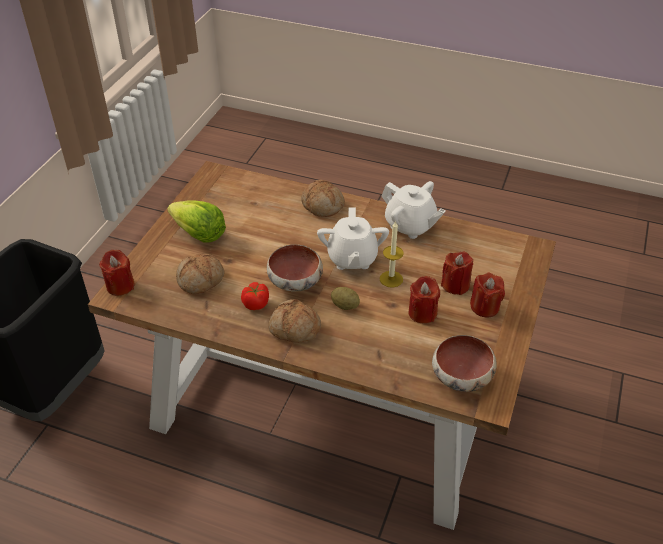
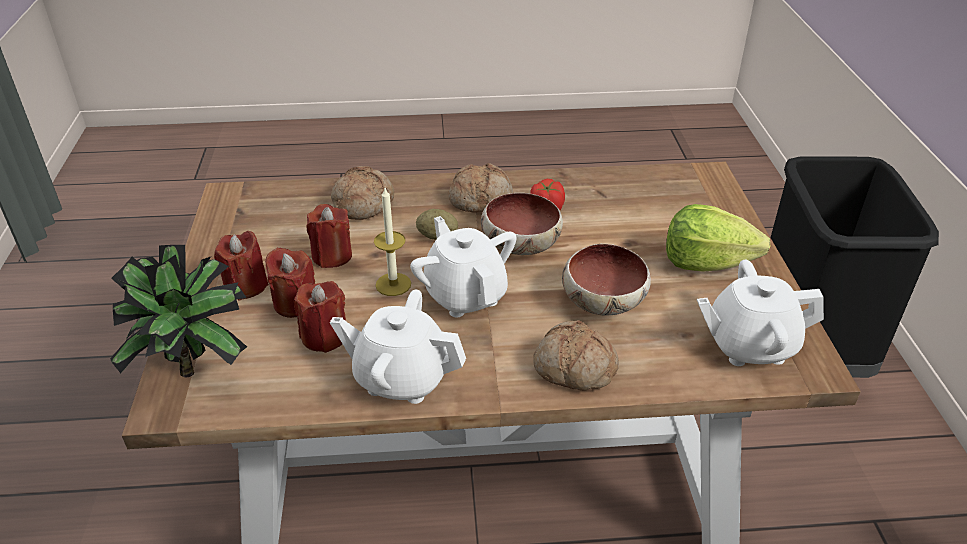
camera: 155 degrees right, 5 degrees down
red candle [99,250,135,296] -> red candle moved to [294,281,346,353]
bread [176,253,224,294] -> bread moved to [331,166,394,220]
bowl [432,335,497,392] -> bowl moved to [562,244,651,316]
none -> potted plant [110,245,247,377]
none -> white teapot [697,260,824,366]

